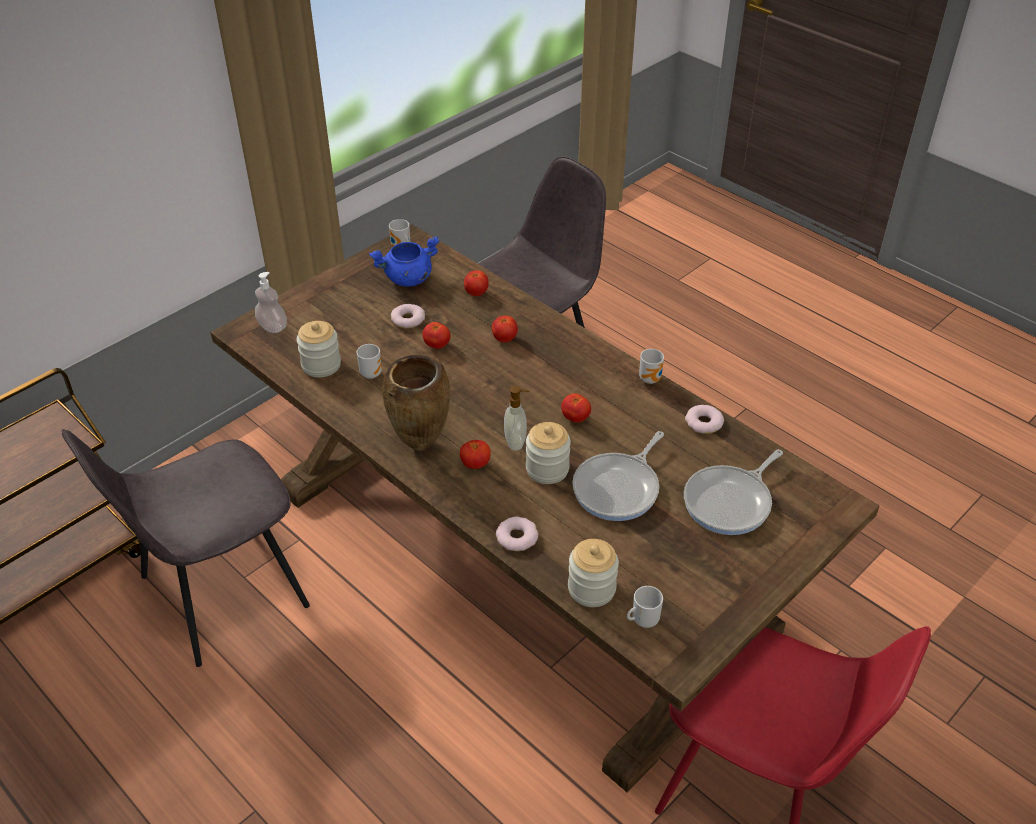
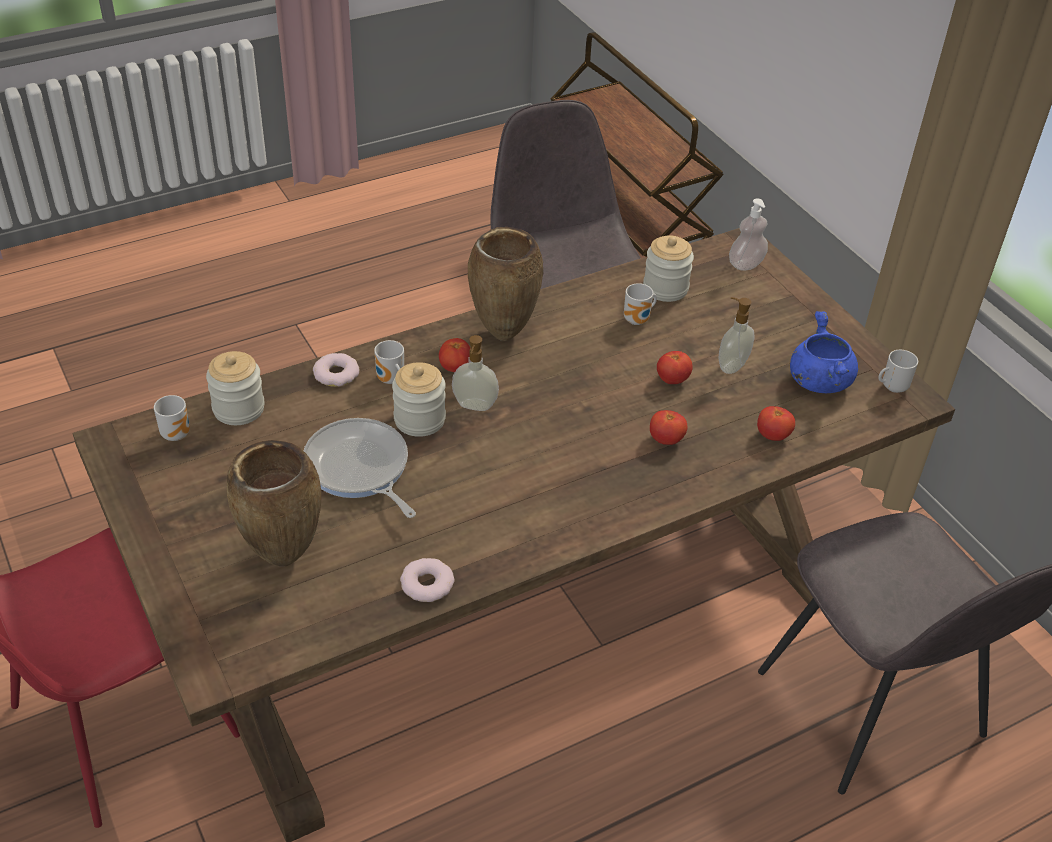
camera: 105 degrees right, 0 degrees up
donut [391,304,425,328] -> soap dispenser [719,297,755,374]
tomato [561,393,591,423] -> none
mug [639,349,664,384] -> mug moved to [374,340,404,384]
frying pan [684,449,783,535] -> brown vase [226,440,321,567]

